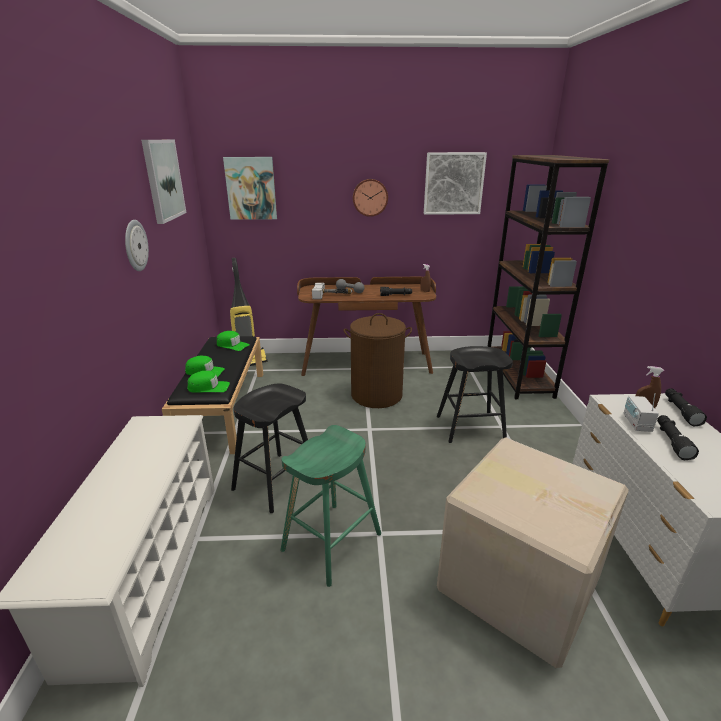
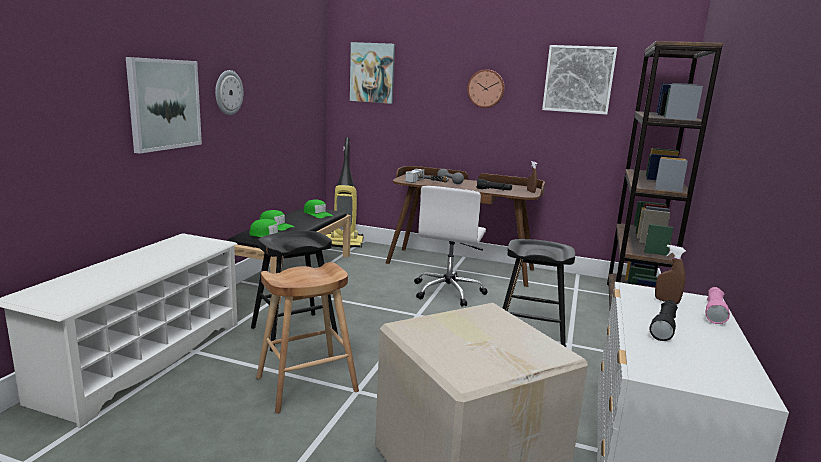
camera: 20 degrees right, 10 degrees down
picture [141,140,186,224] -> picture moved to [126,57,202,154]
green stool [280,425,381,587] -> brown stool [256,262,359,413]
brown laundry basket [343,313,412,408] -> white office chair [414,186,488,307]
radio [624,393,659,432] -> none
black flashlight [665,388,707,427] -> pink flashlight [705,287,730,324]

